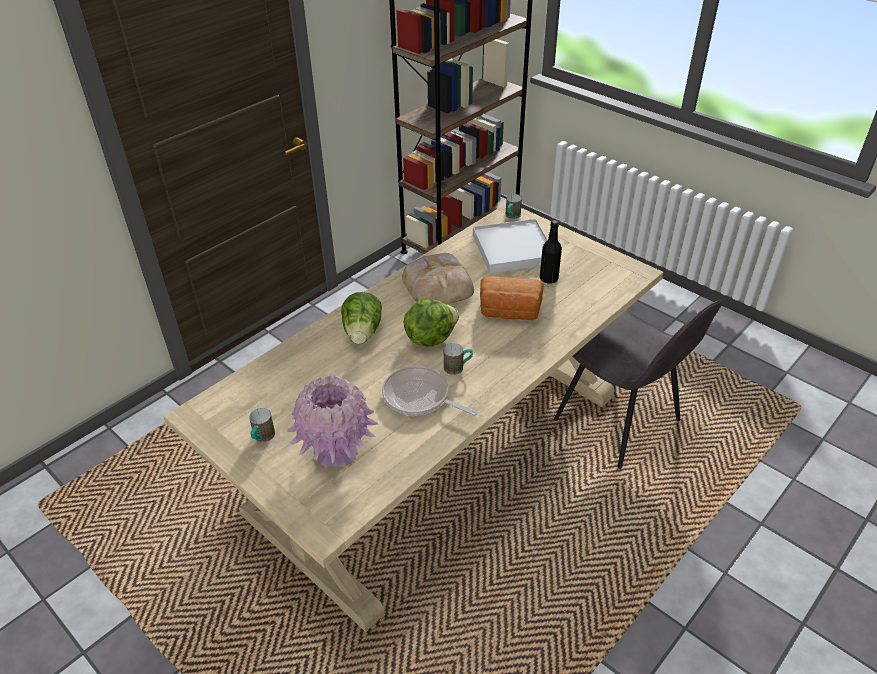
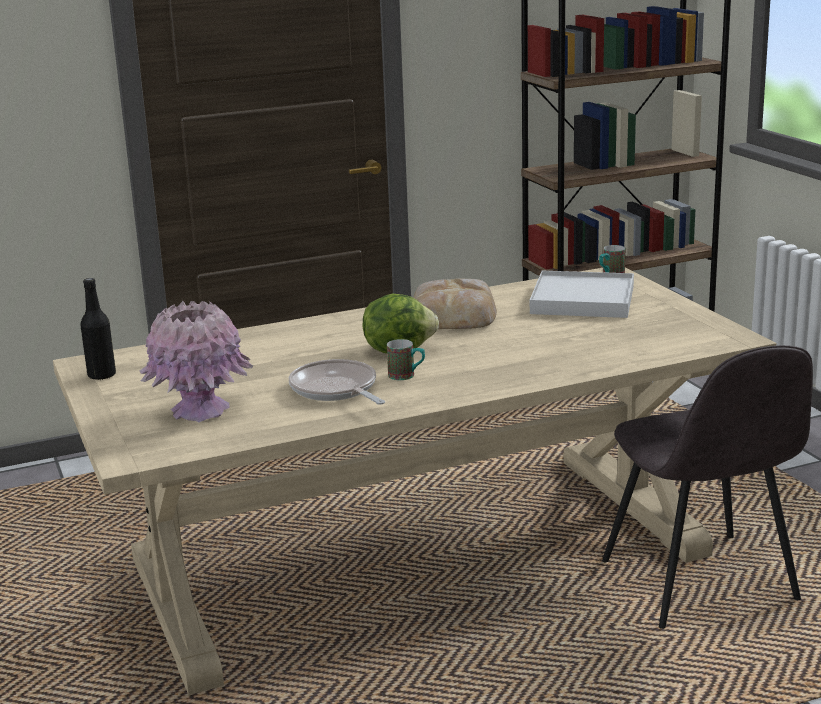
camera: 25 degrees right, 20 degrees down
mug [249,408,275,442] -> none
lettuce [341,292,382,344] -> none
bread [480,276,544,320] -> none
black bottle [540,220,562,284] -> black bottle moved to [80,278,116,380]

